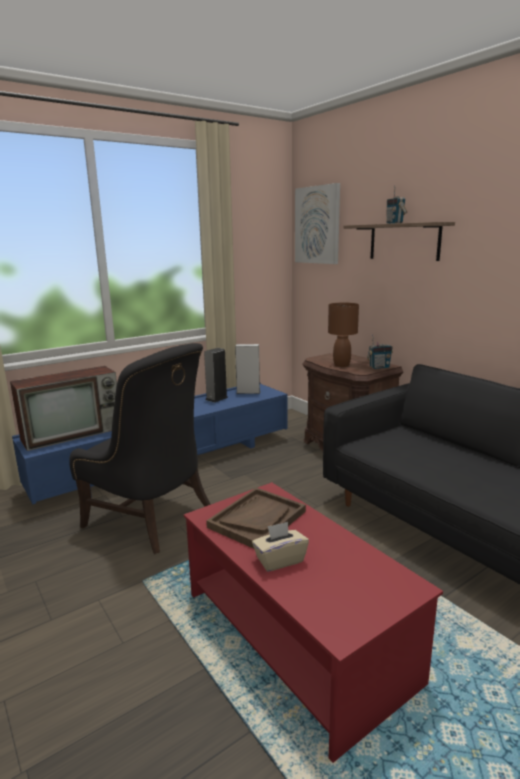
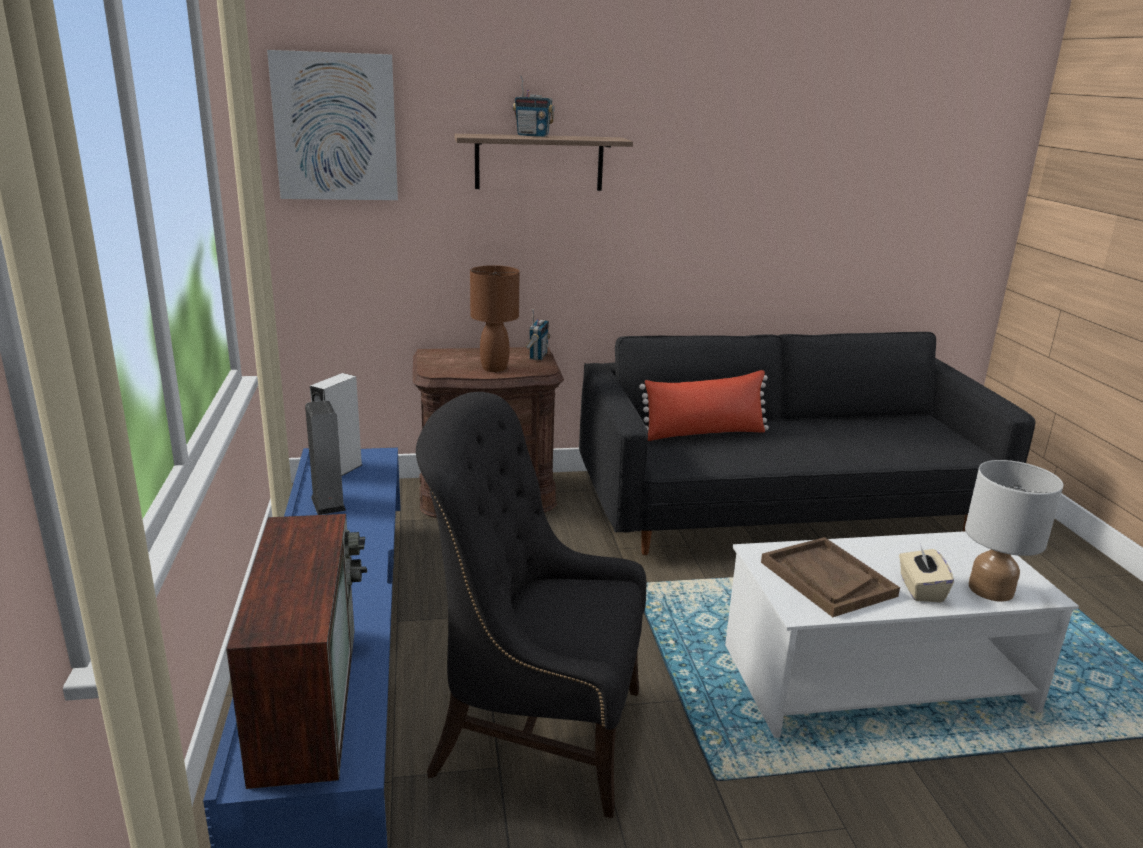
camera: 65 degrees left, 5 degrees up
black armchair [69,343,211,554] -> black armchair turned 135 degrees counterclockwise [416,392,646,818]
red coffee table [184,482,443,763] -> white coffee table [725,531,1079,738]
none -> red pillow [639,370,769,441]
none -> grey table lamp [965,460,1063,602]

